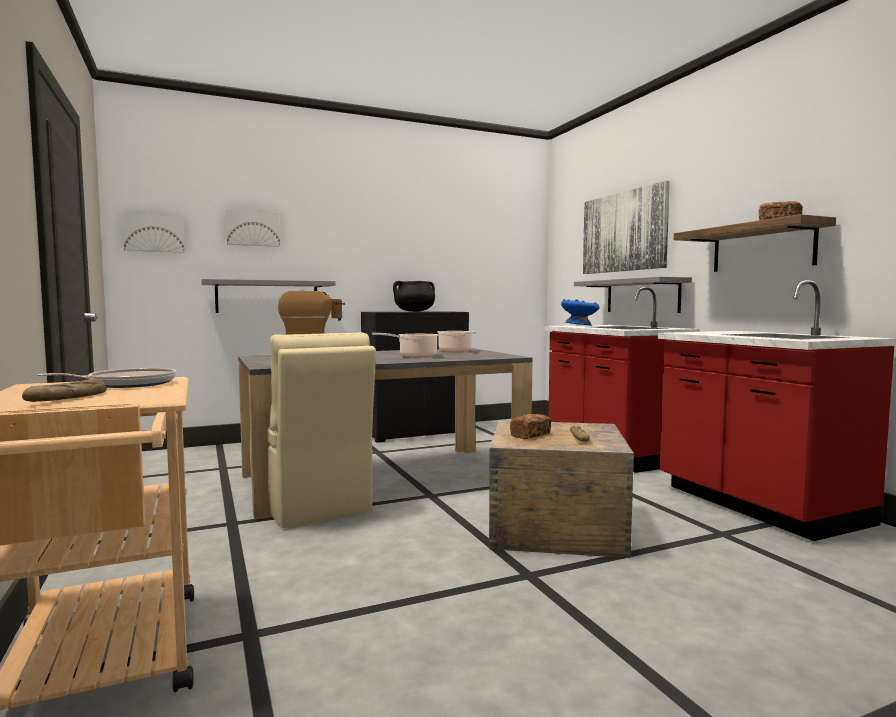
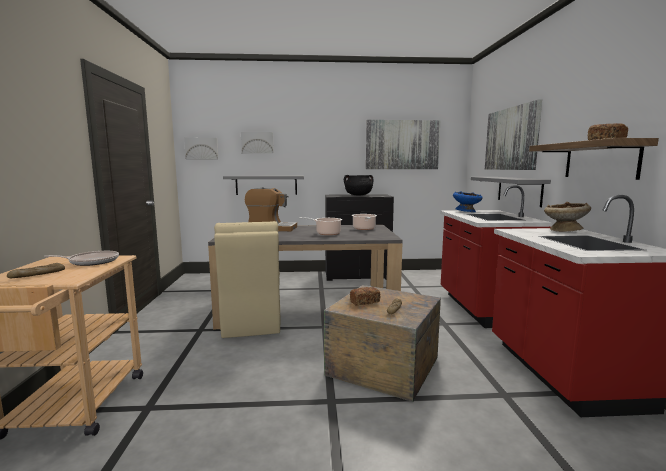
camera: 20 degrees right, 5 degrees up
none -> picture [366,120,440,169]
none -> beige bowl [544,202,591,232]

